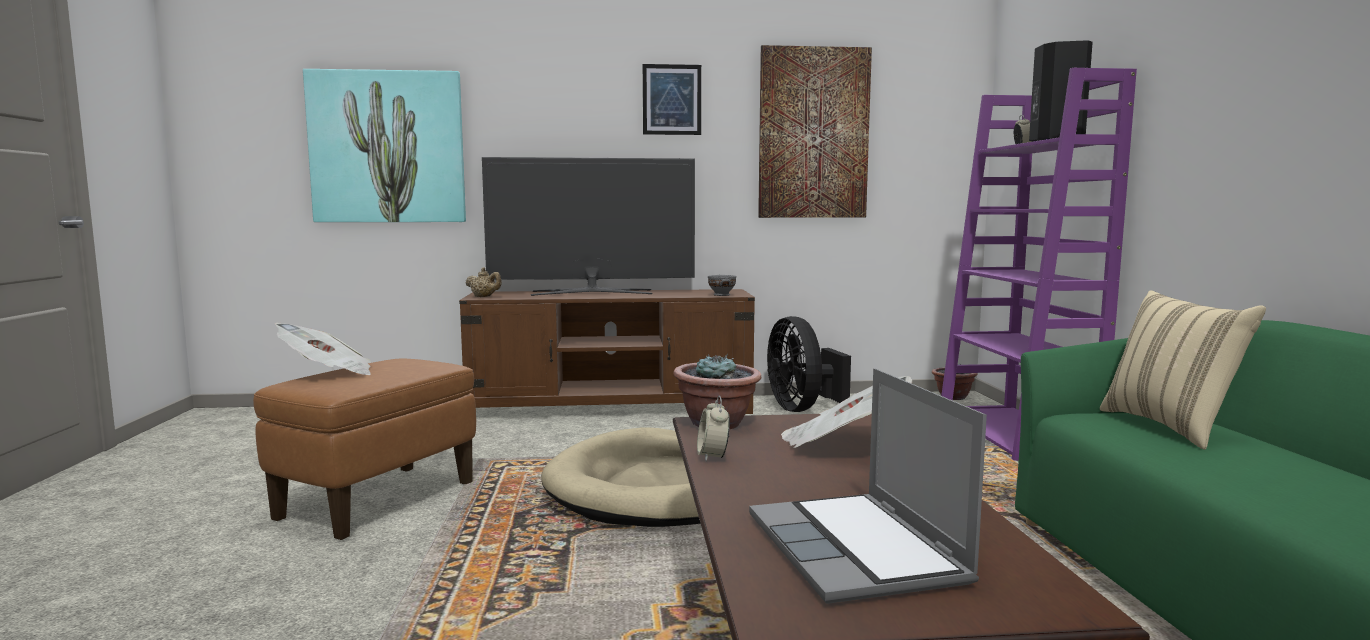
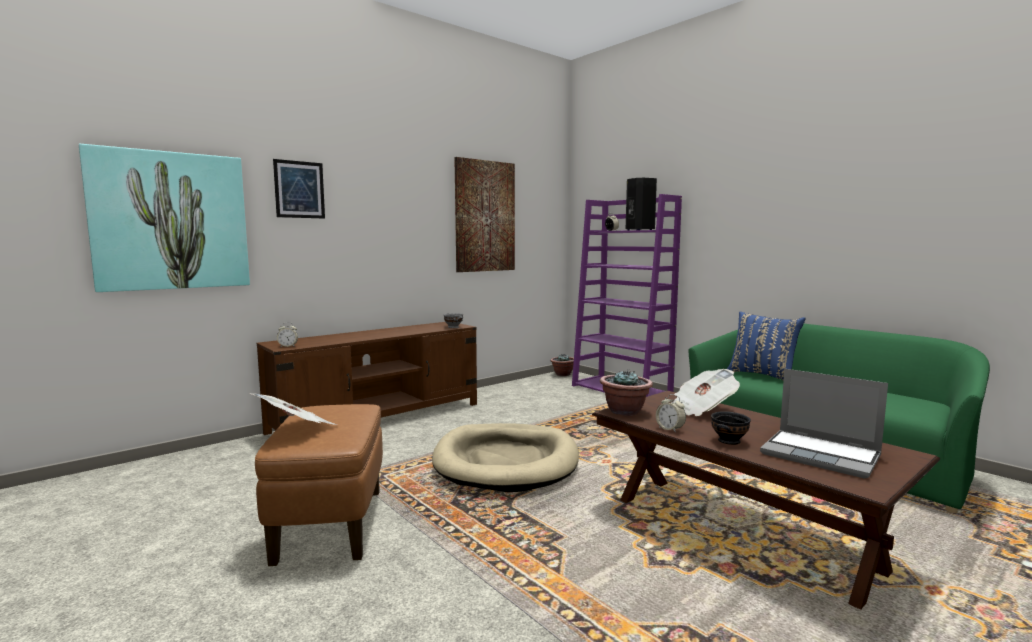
camera: 35 degrees left, 0 degrees up
beige teapot [465,267,502,297] -> alarm clock [277,322,298,348]
television [482,157,695,296] -> none
picture [643,64,701,135] -> picture moved to [273,159,325,218]
black fan [767,316,851,412] -> none
beige pillow [1100,290,1266,450] -> blue pillow [727,312,806,381]
none -> black bowl [711,411,751,445]

